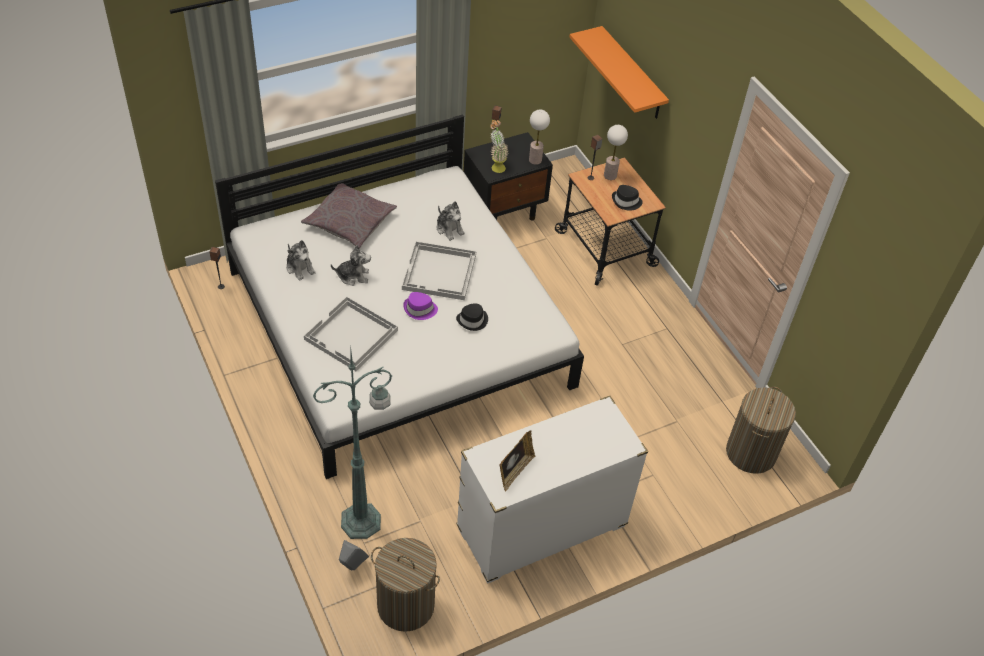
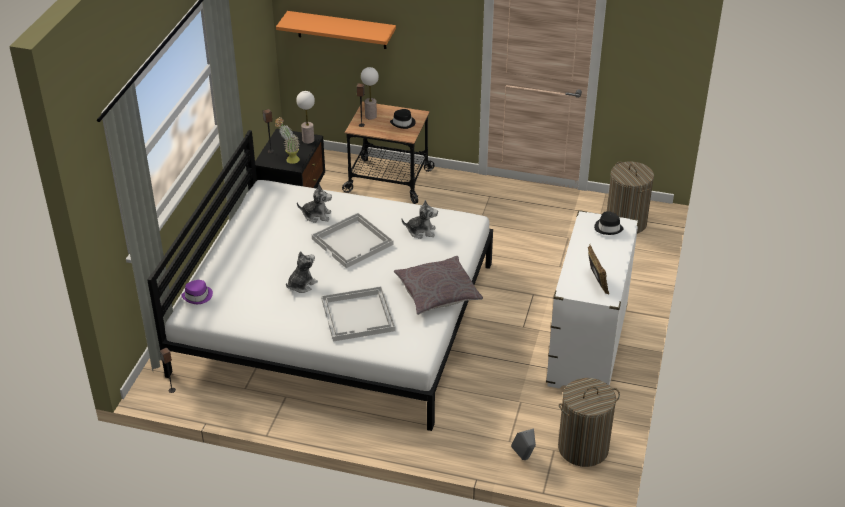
camera: 45 degrees left, 10 degrees down
plush toy [286,240,316,280] -> plush toy moved to [401,200,438,239]
grey pillow [301,183,397,249] -> grey pillow moved to [394,256,483,315]
green floor lamp [313,352,392,539] -> none
purple hat [403,292,438,320] -> purple hat moved to [181,280,213,304]
black hat [456,303,488,331] -> black hat moved to [594,211,623,235]

